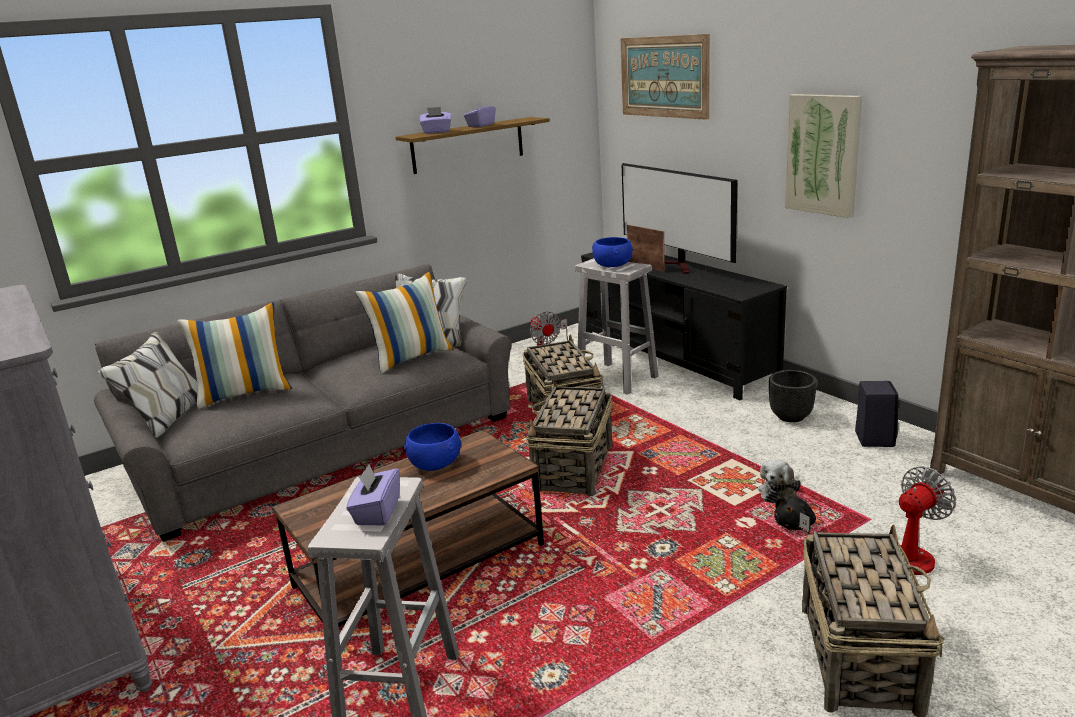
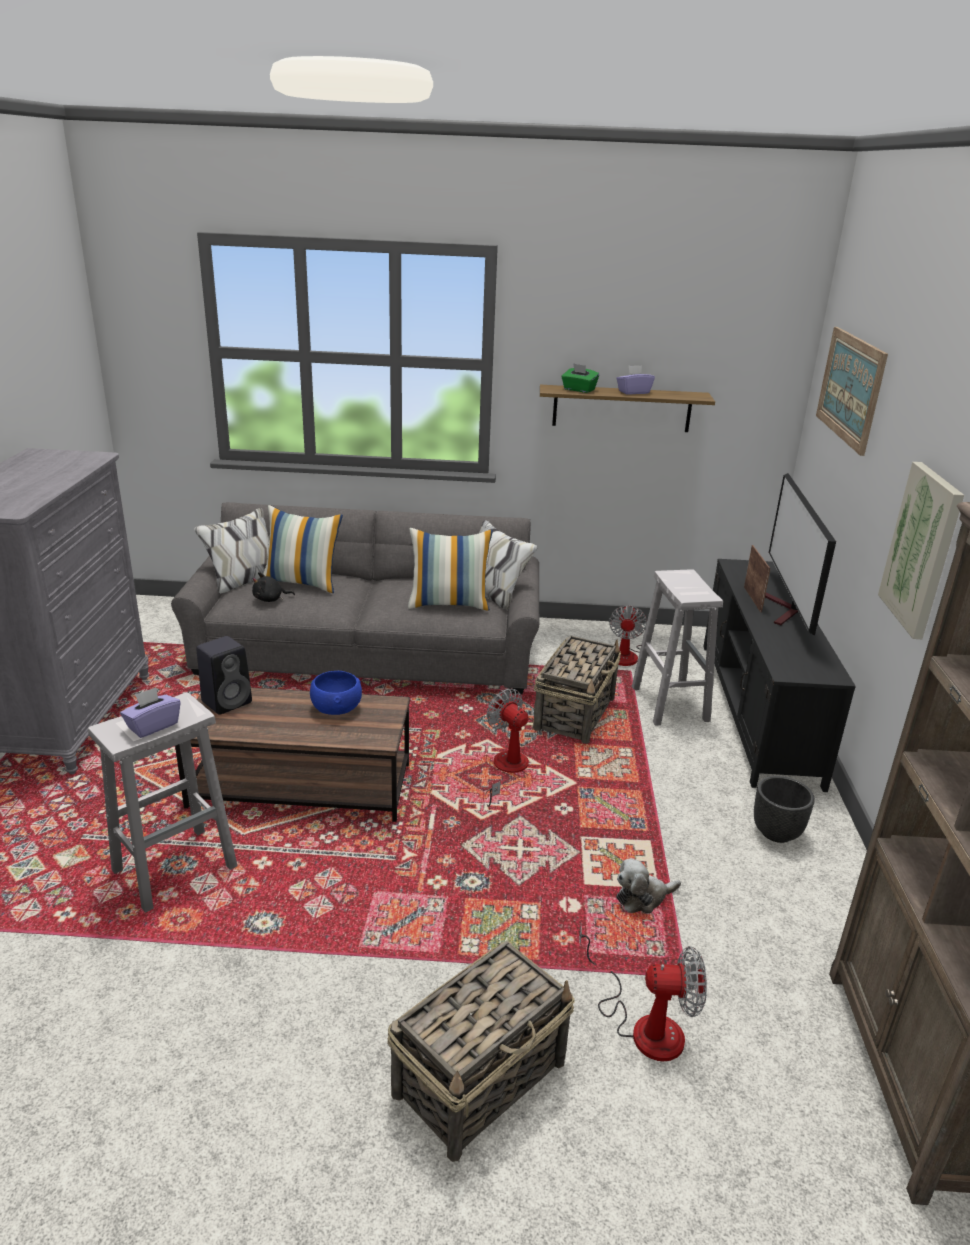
camera: 35 degrees right, 5 degrees up
purple tissue box [419,107,451,134] -> green tissue box [561,363,599,393]
basket [526,380,613,496] -> fan [485,688,529,807]
blue bowl [592,237,633,267] -> none
black plush toy [774,497,816,530] -> black plush toy moved to [252,572,295,602]
black speaker [855,381,899,447] -> black speaker moved to [196,636,252,715]

